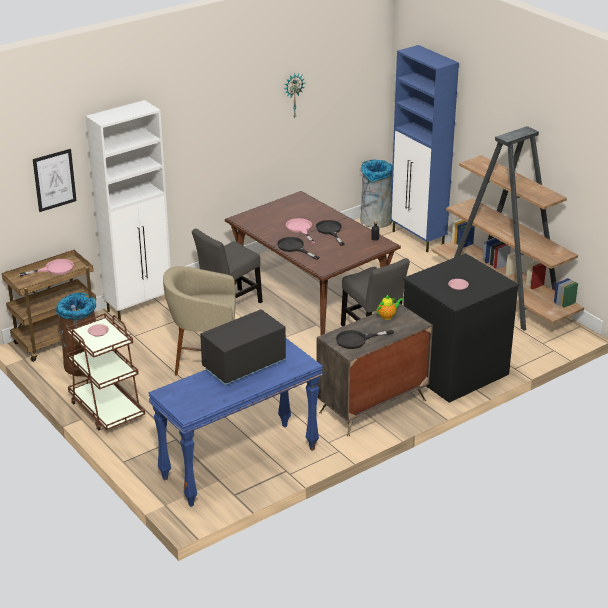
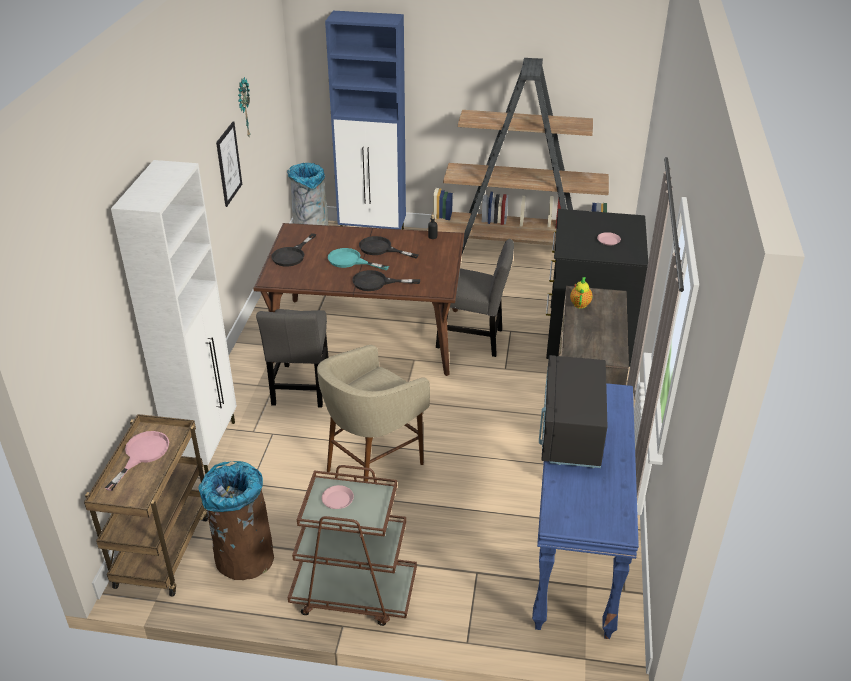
camera: 45 degrees left, 5 degrees up
picture [33,149,77,212] -> picture moved to [216,121,242,207]
pink frying pan [286,218,315,244] -> turquoise frying pan [328,248,389,270]
black frying pan [336,330,394,349] -> black frying pan moved to [271,233,316,267]

